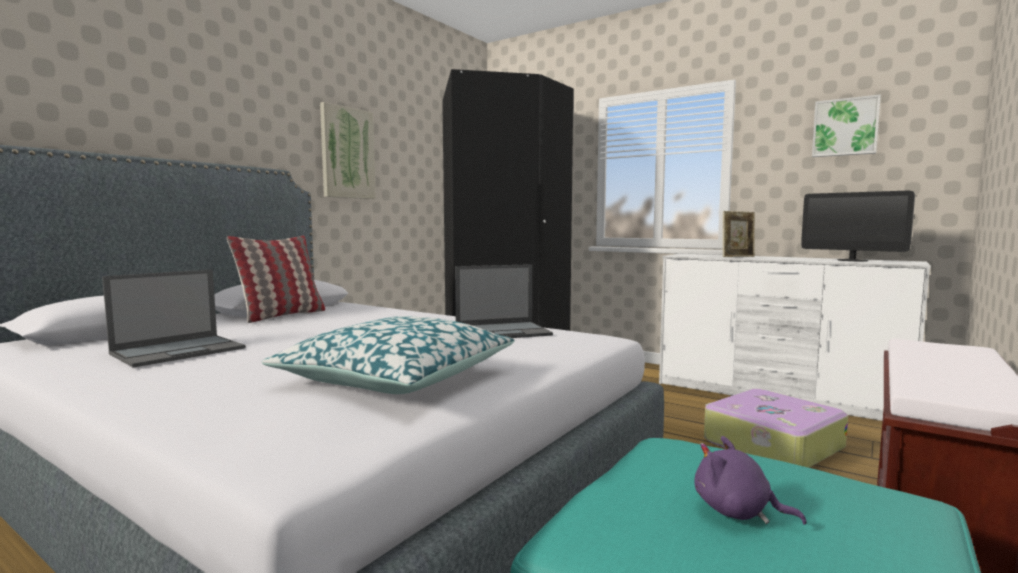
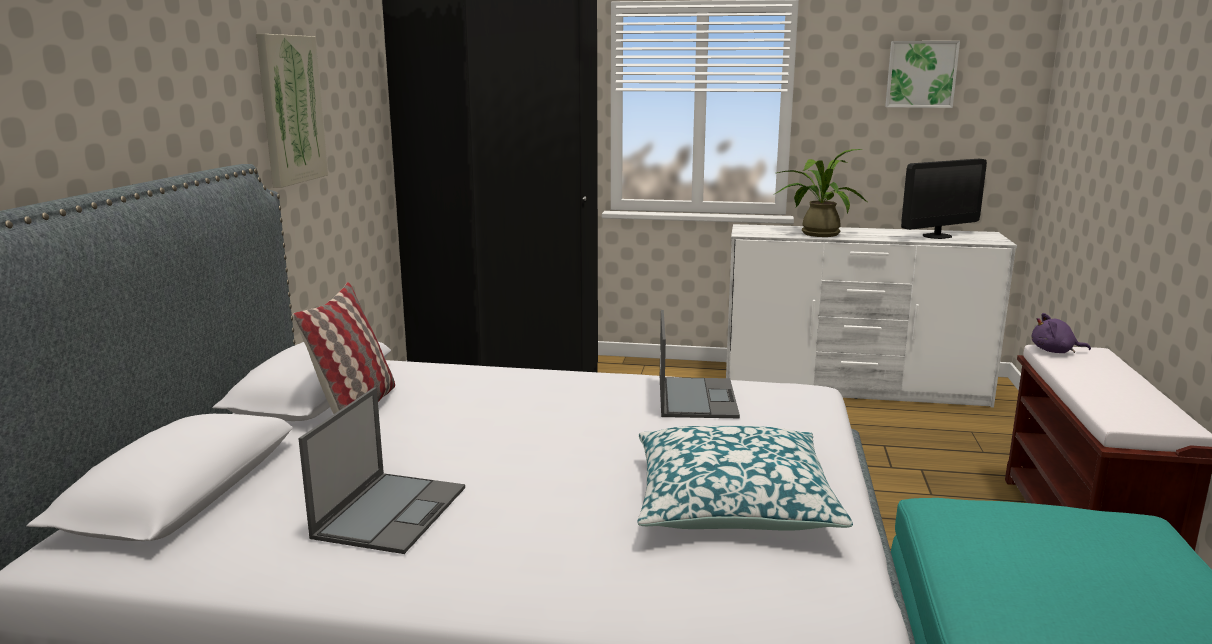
camera: 25 degrees left, 10 degrees up
laptop [455,264,553,338] -> laptop turned 45 degrees counterclockwise [660,310,740,418]
purple plush toy [694,436,807,525] -> purple plush toy moved to [1032,313,1091,353]
suitcase [704,389,848,468] -> none
picture frame [723,211,755,257] -> potted plant [773,149,869,237]
monitor [801,191,915,262] -> monitor turned 45 degrees counterclockwise [901,159,987,239]

